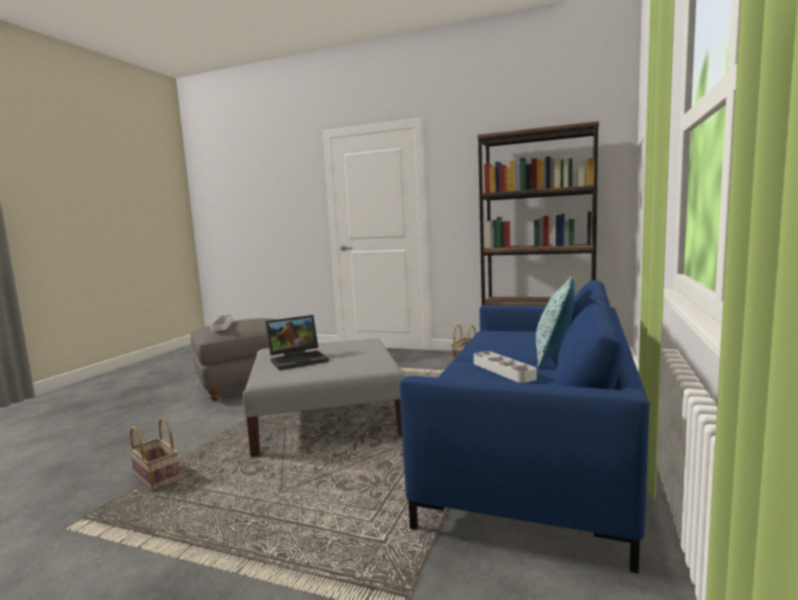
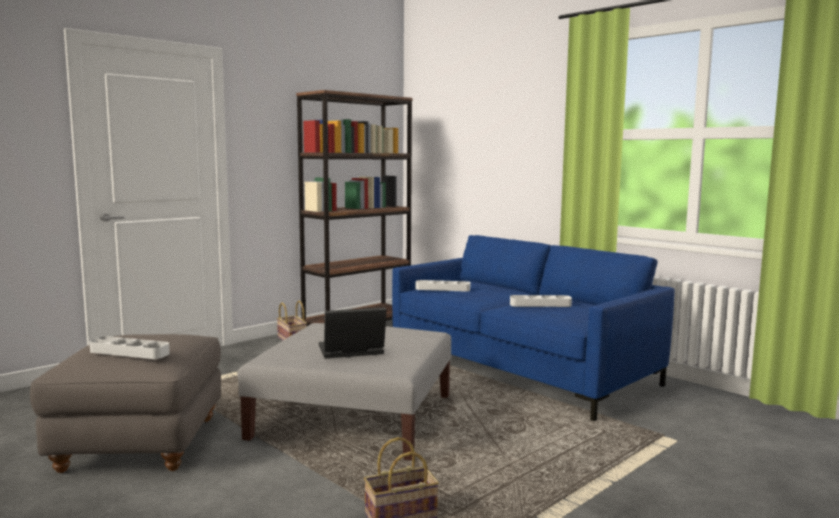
camera: 65 degrees left, 0 degrees up
laptop [265,315,329,370] -> laptop turned 105 degrees counterclockwise [319,307,387,359]
pillow [536,276,575,368] -> none
none -> grey tray [415,280,470,292]

